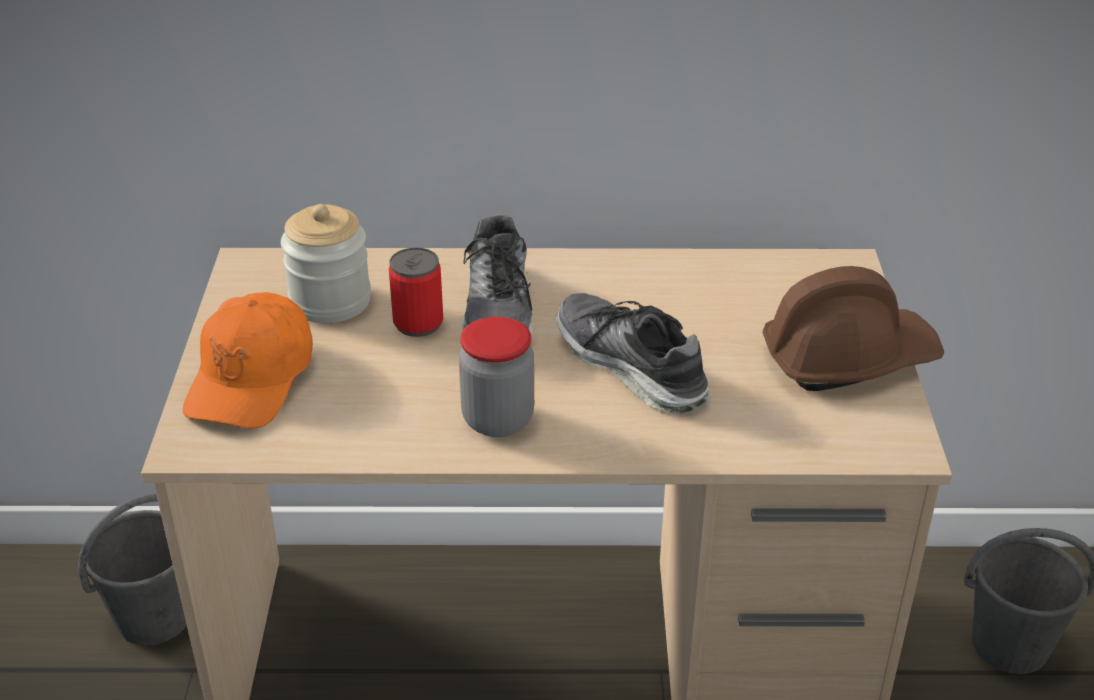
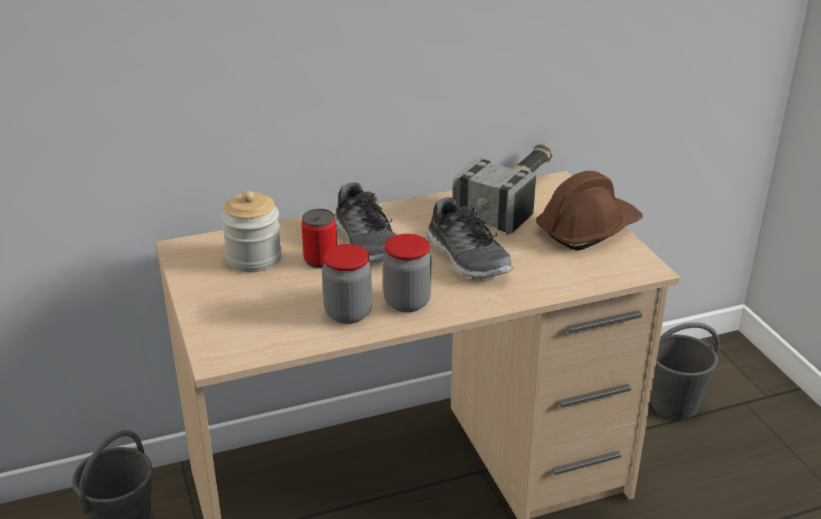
camera: 20 degrees left, 5 degrees down
orange cap [183,292,313,429] -> none
shoe [556,293,711,414] -> shoe turned 150 degrees counterclockwise [426,197,513,280]
none -> jar [322,244,372,324]
none -> hammer [453,144,553,235]

